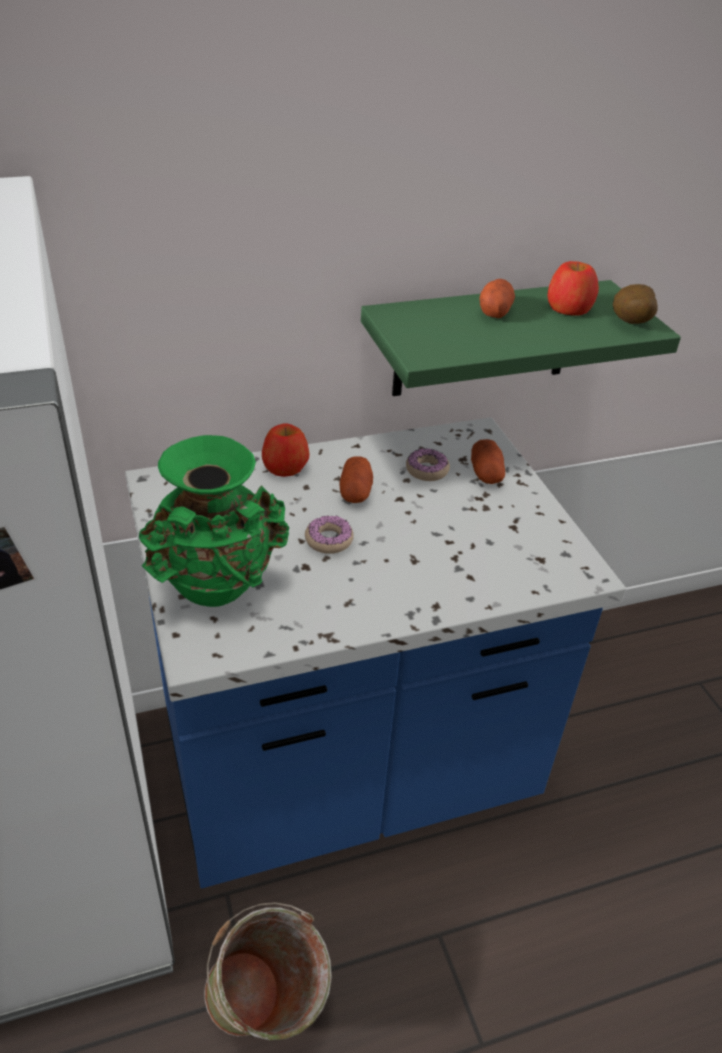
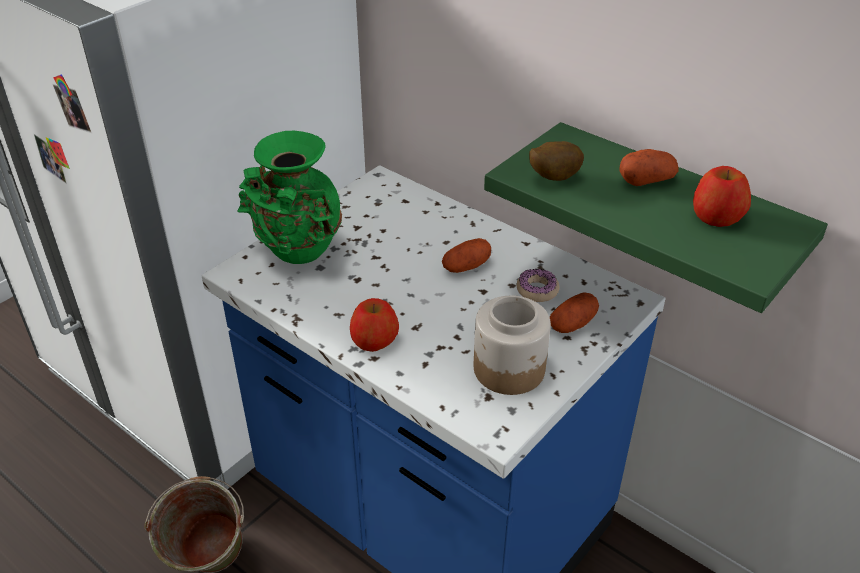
camera: 60 degrees right, 0 degrees up
apple [262,424,310,477] -> apple moved to [350,298,399,352]
donut [305,516,354,554] -> none
potato [613,284,658,324] -> potato moved to [529,141,584,181]
none -> jar [474,295,551,395]

